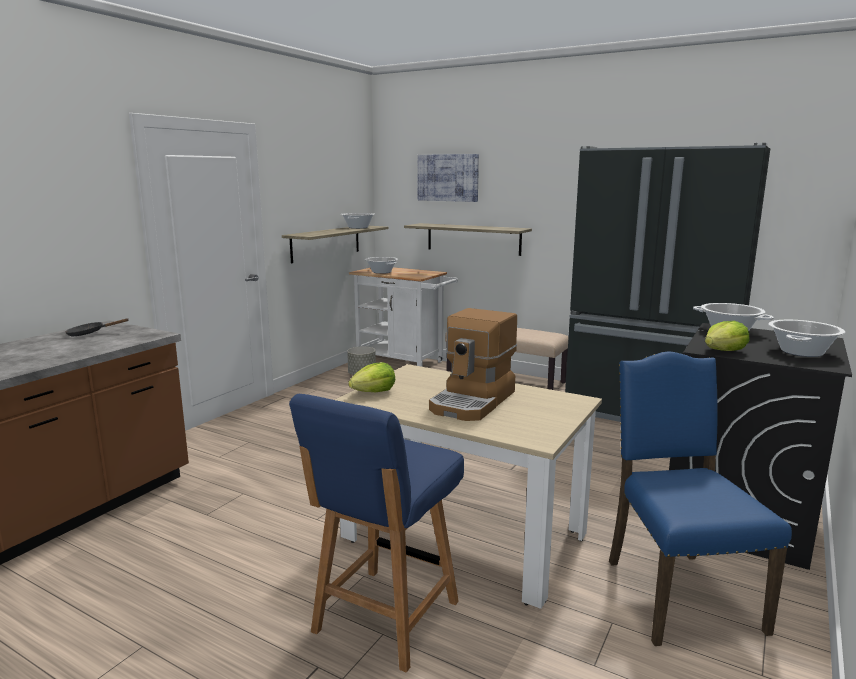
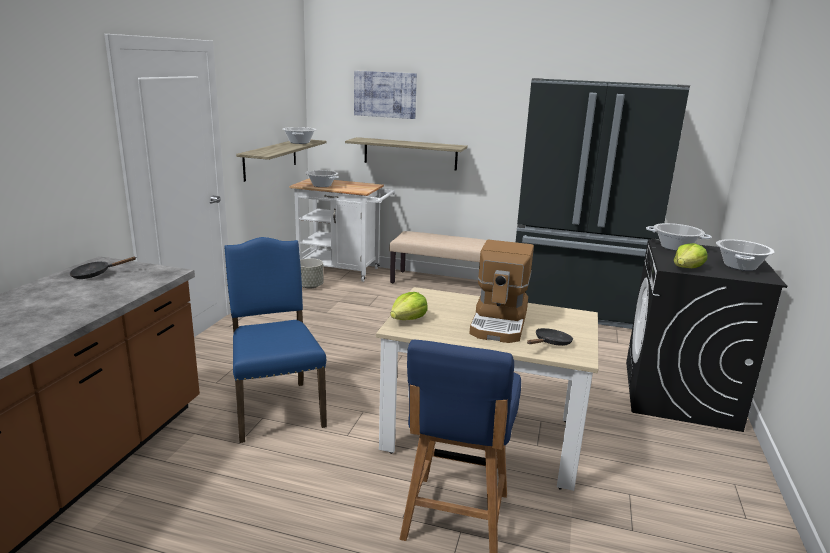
camera: 15 degrees left, 5 degrees up
blue chair [609,351,792,646] -> blue chair moved to [224,237,327,443]
none -> black frying pan [527,328,573,346]

